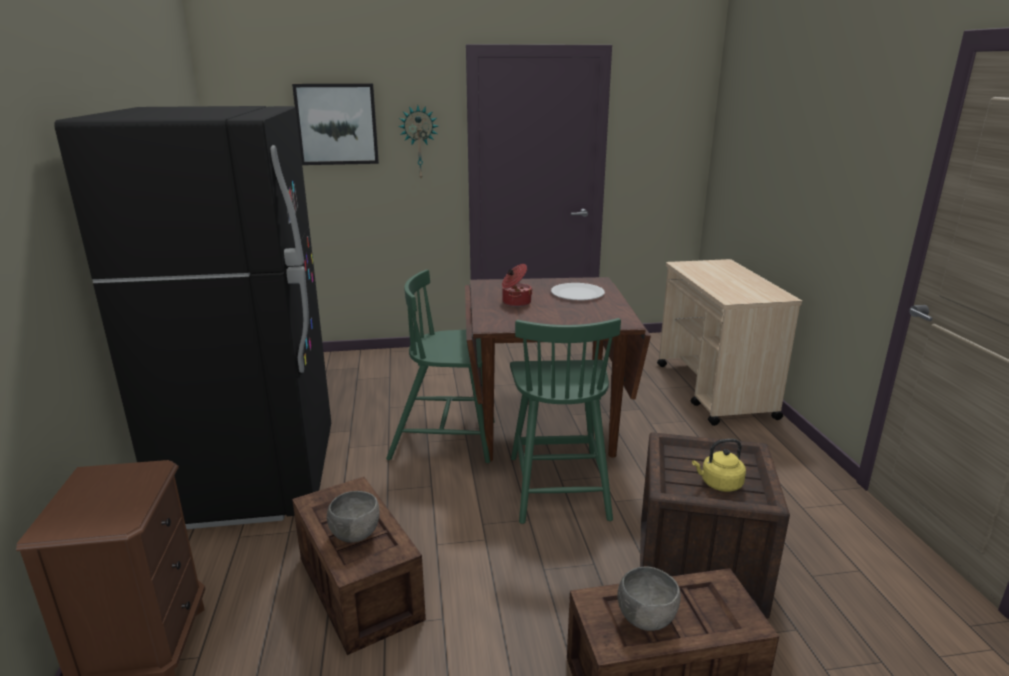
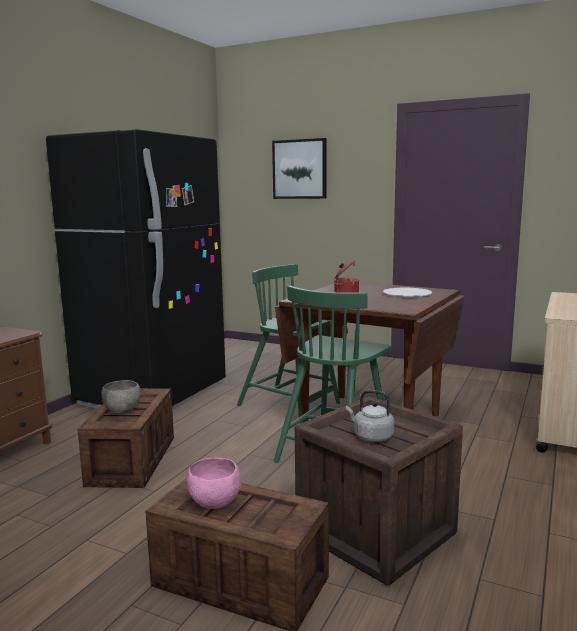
camera: 35 degrees right, 10 degrees down
wall clock [398,105,438,178] -> none
grey bowl [618,566,681,631] -> pink bowl [187,458,241,509]
yellow kettle [692,439,746,492] -> grey kettle [346,390,395,442]

